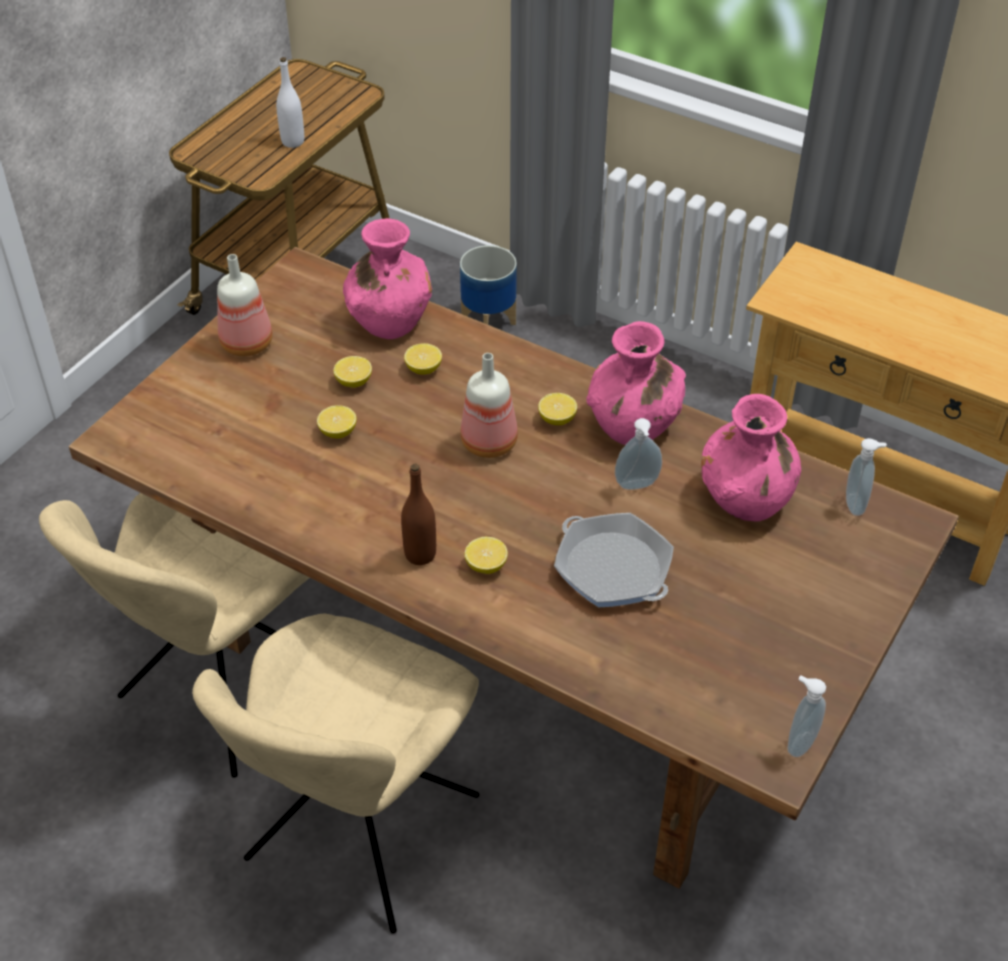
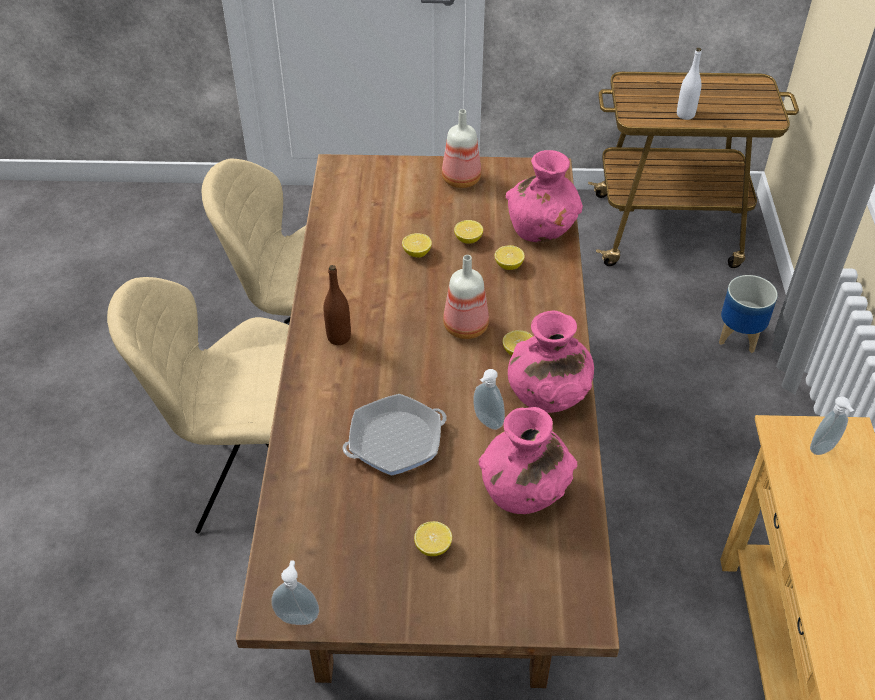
camera: 60 degrees right, 0 degrees up
lemon [465,537,508,574] -> lemon moved to [414,521,452,556]
frying pan [554,513,674,607] -> frying pan turned 45 degrees clockwise [342,394,447,476]
soap dispenser [846,438,887,516] -> soap dispenser moved to [810,396,854,455]

